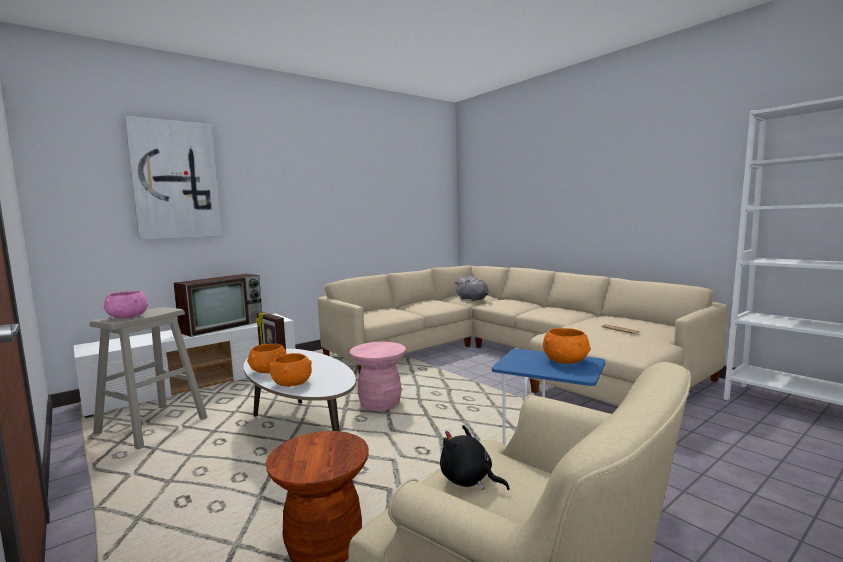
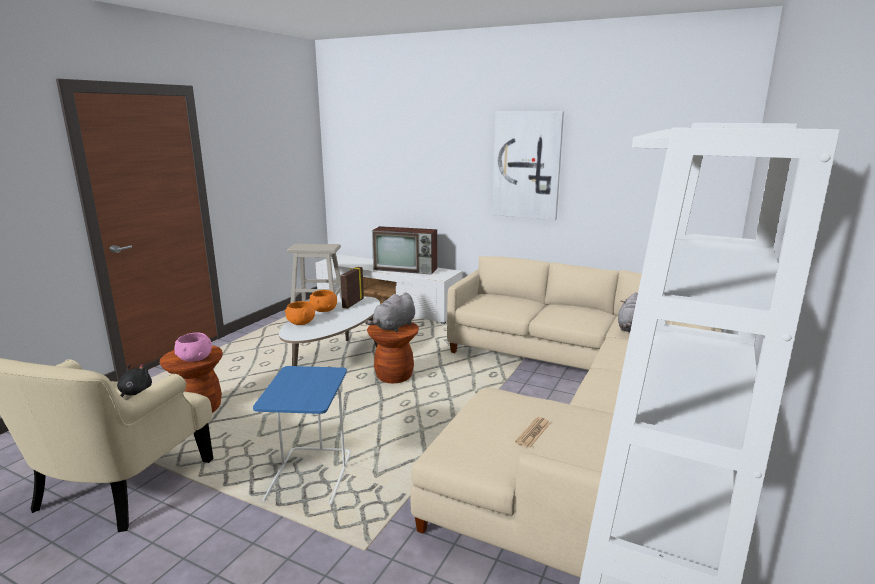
camera: 65 degrees right, 10 degrees up
pink bowl [103,291,149,319] -> pink bowl moved to [174,333,212,362]
picture [124,116,222,240] -> picture moved to [492,111,564,220]
pink stool [349,342,406,411] -> brown stool [367,322,419,383]
orange bowl [543,328,591,364] -> none
none -> grey plush toy [365,292,415,332]

